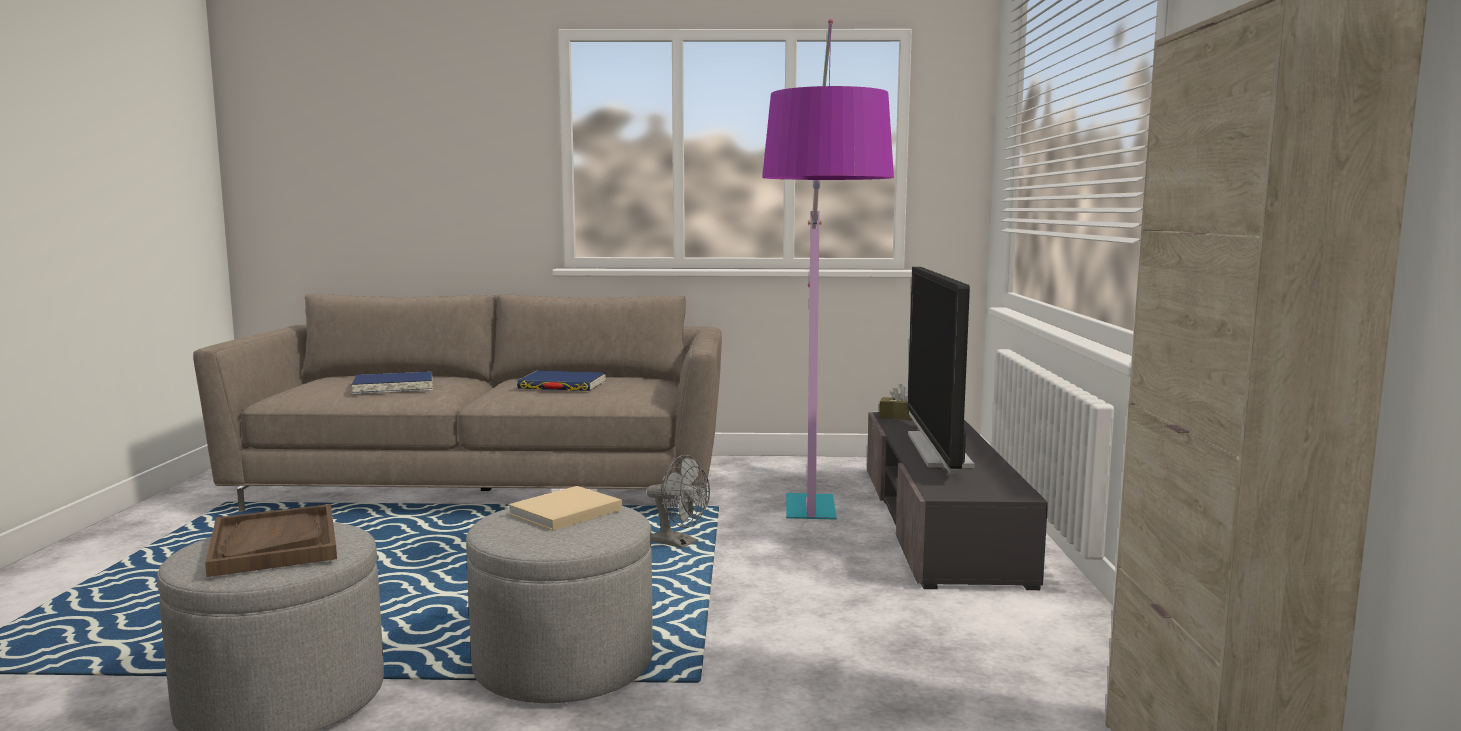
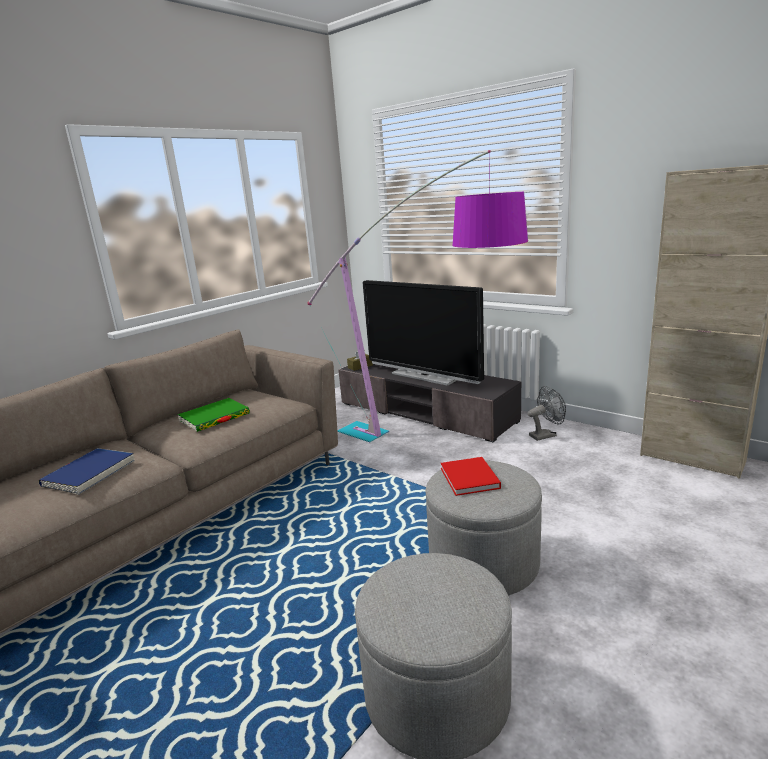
camera: 50 degrees left, 10 degrees up
brown tray [205,504,337,577] -> none
beige book [508,486,622,531] -> red book [440,457,501,496]
blue book [517,370,606,391] -> green book [177,398,250,432]
grey fan [646,455,710,548] -> grey fan moved to [528,386,566,441]

